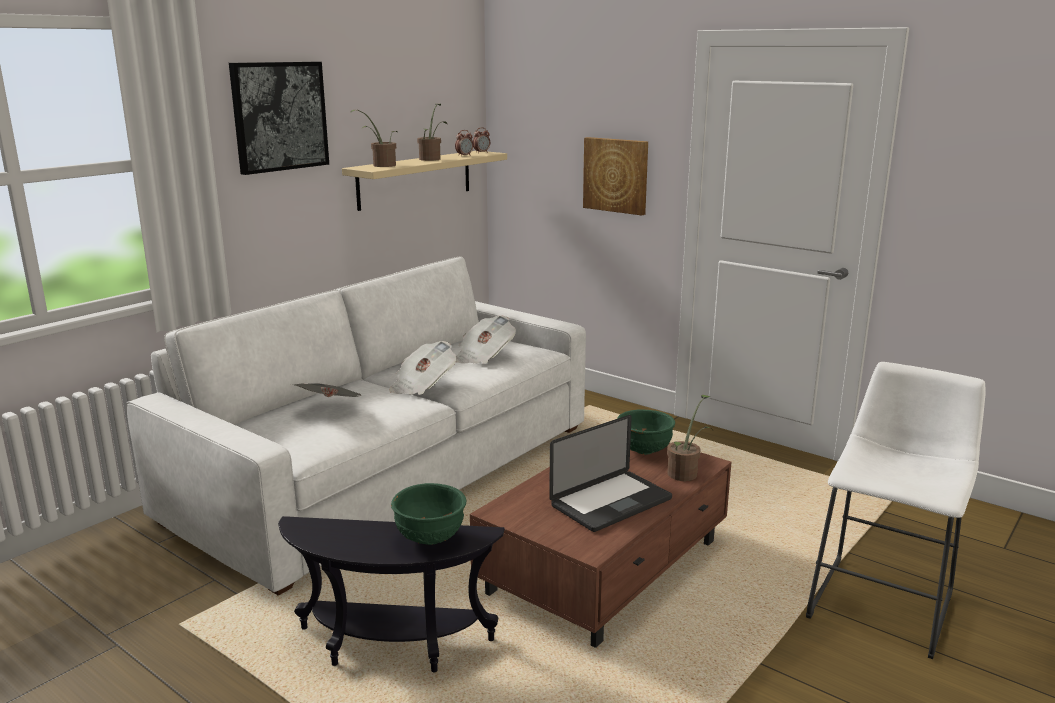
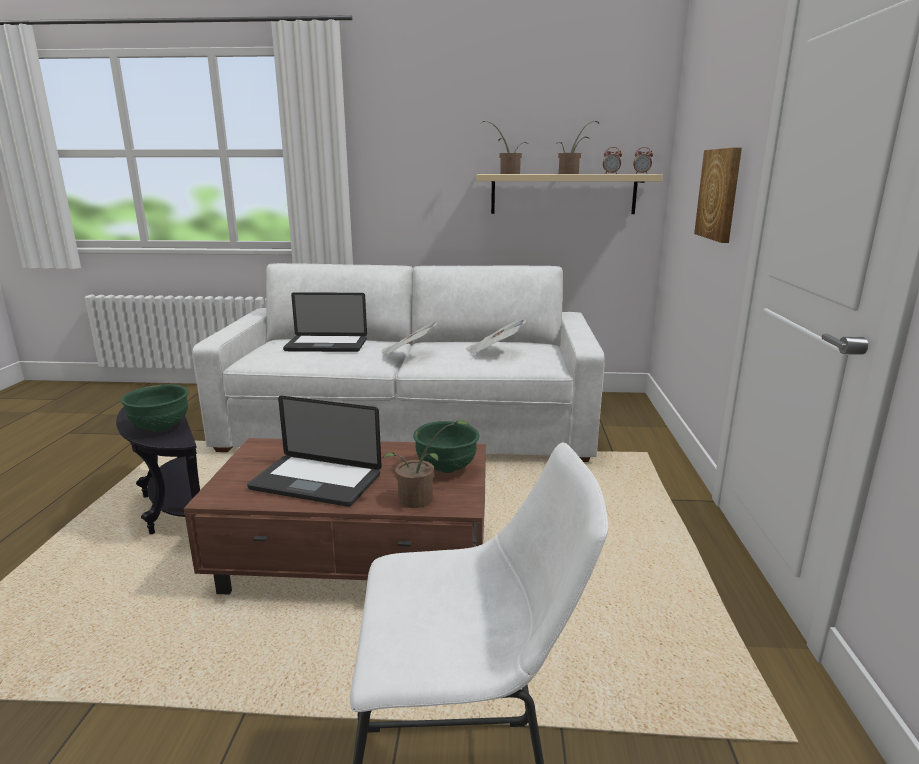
camera: 55 degrees right, 0 degrees up
picture [229,62,329,175] -> none
newspaper [294,383,361,397] -> laptop [283,292,367,352]

